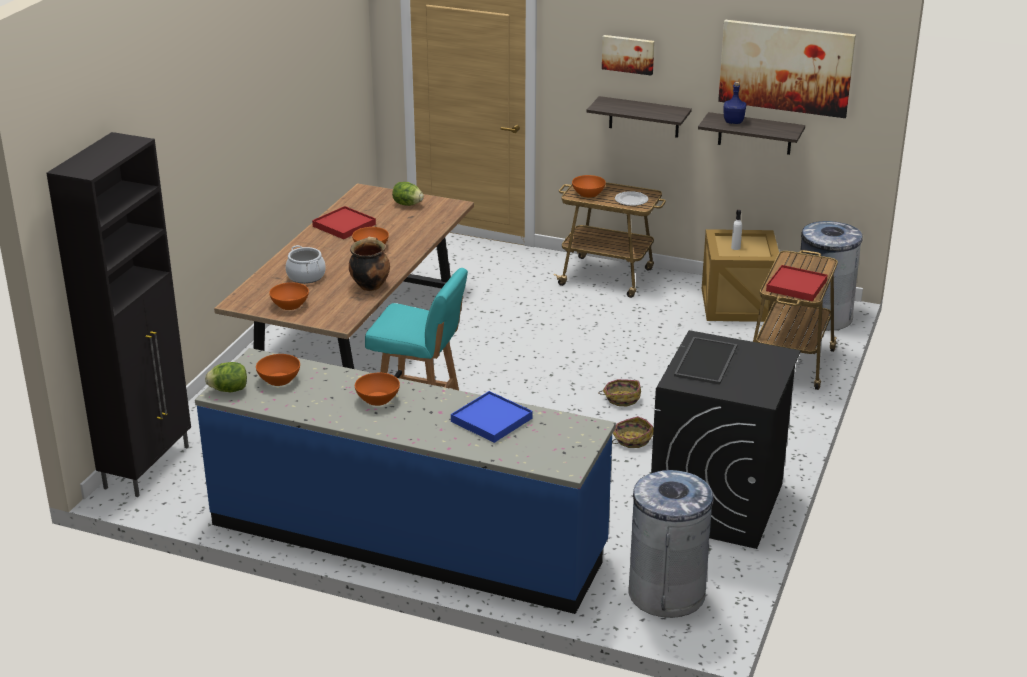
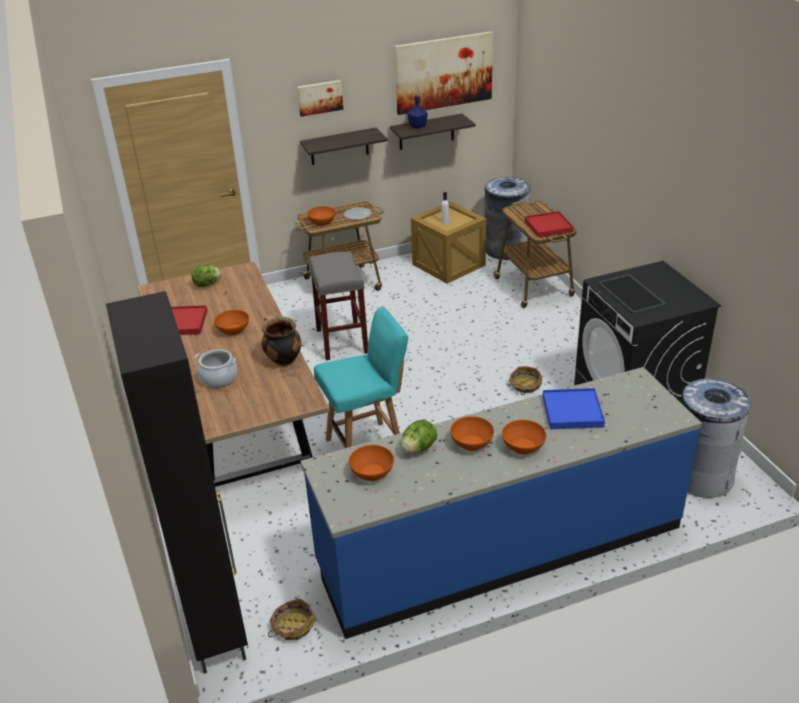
camera: 40 degrees left, 5 degrees up
lettuce [205,362,247,392] -> lettuce moved to [401,420,437,454]
orange bowl [269,282,309,310] -> orange bowl moved to [502,420,546,455]
basket [598,379,641,406] -> basket moved to [268,599,317,640]
none -> grey stool [309,252,368,360]

